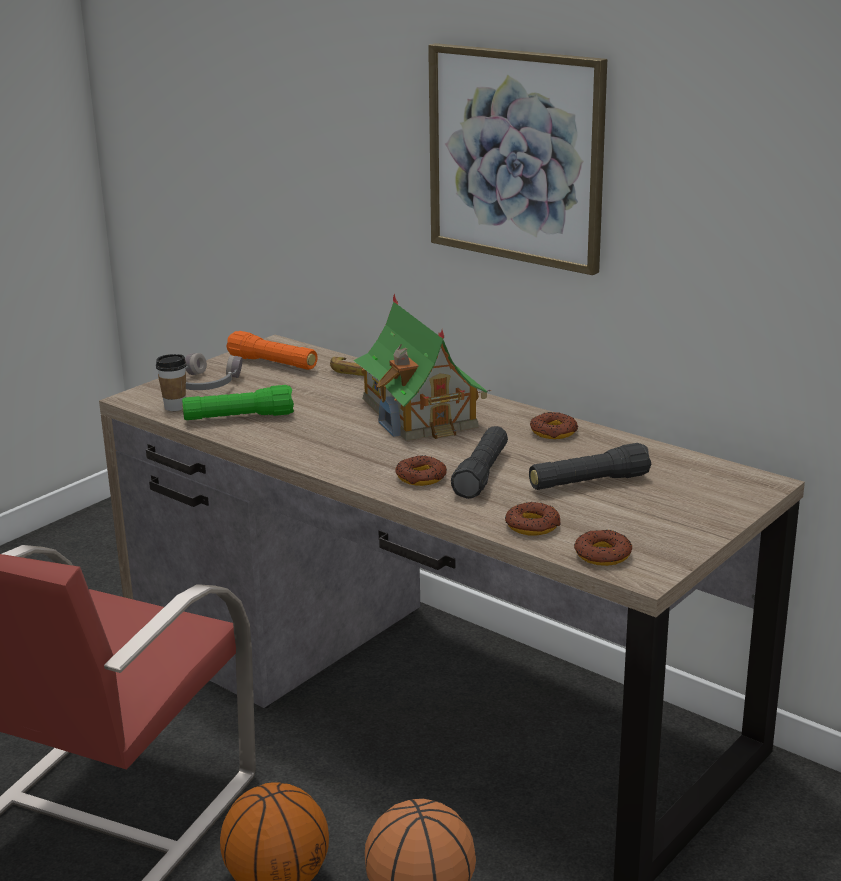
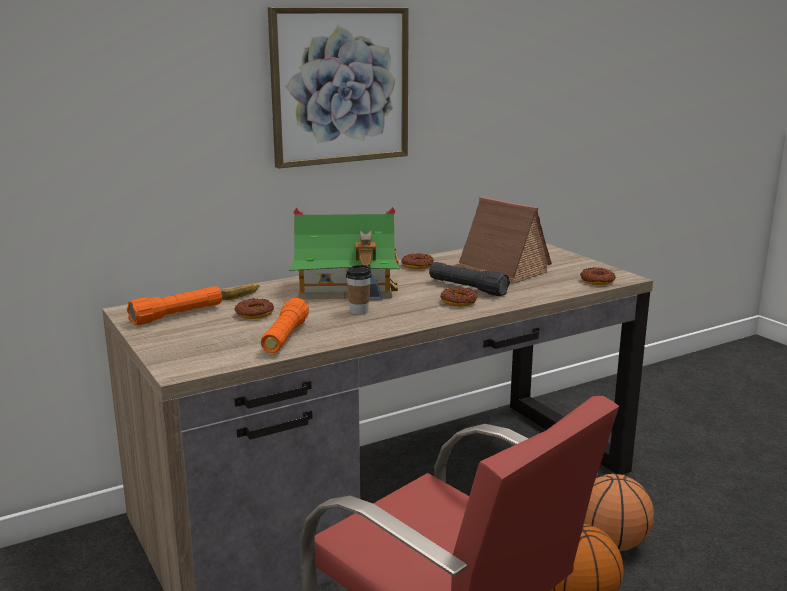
camera: 70 degrees left, 5 degrees down
cup [156,354,186,411] -> cup moved to [346,265,372,315]
green flashlight [182,385,294,420] -> orange flashlight [261,298,309,353]
grey headphones [185,353,242,390] -> none
donut [505,502,561,535] -> donut moved to [235,299,274,319]
black flashlight [529,443,651,490] -> toy house [453,197,552,284]

